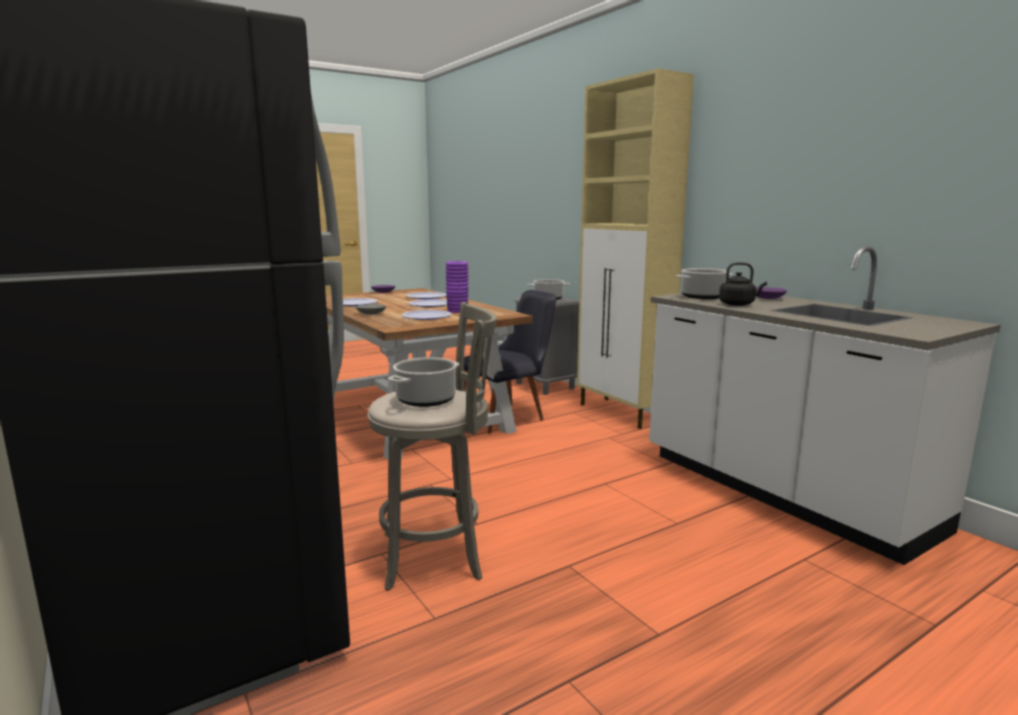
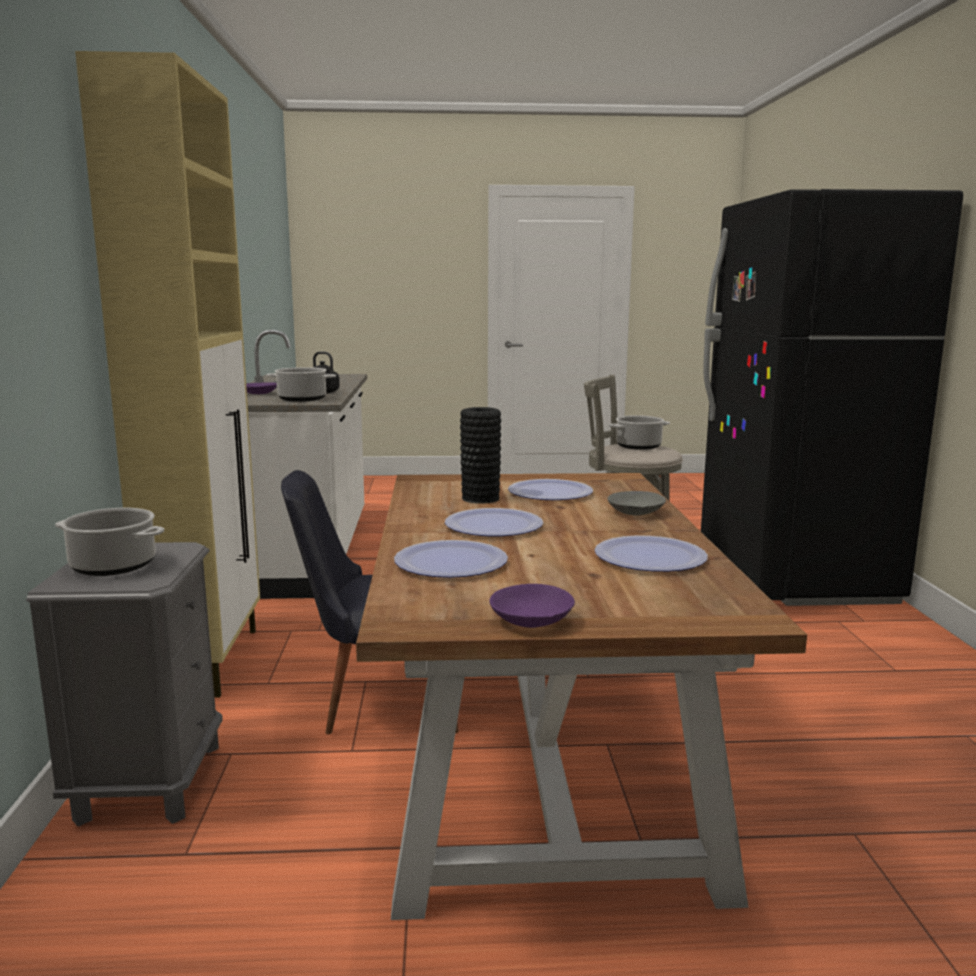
camera: 150 degrees left, 0 degrees up
purple vase [446,261,469,313] -> black vase [460,407,501,504]

